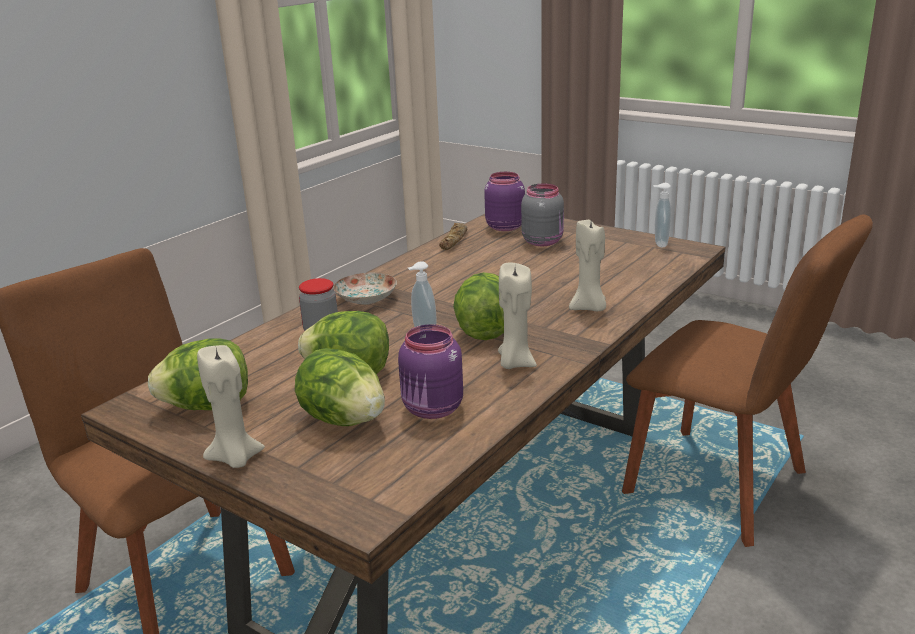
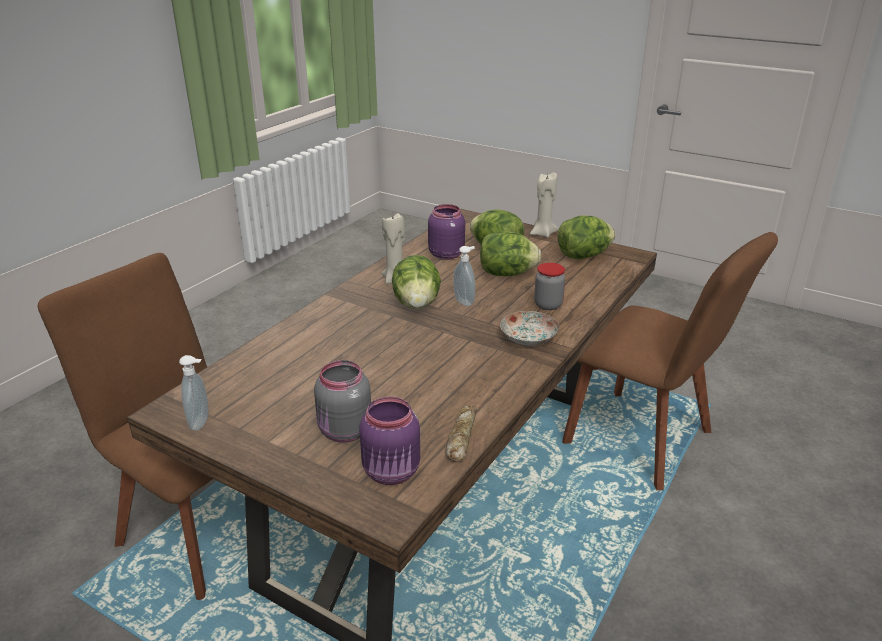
camera: 175 degrees right, 5 degrees up
beige candle [569,220,606,311] -> none

